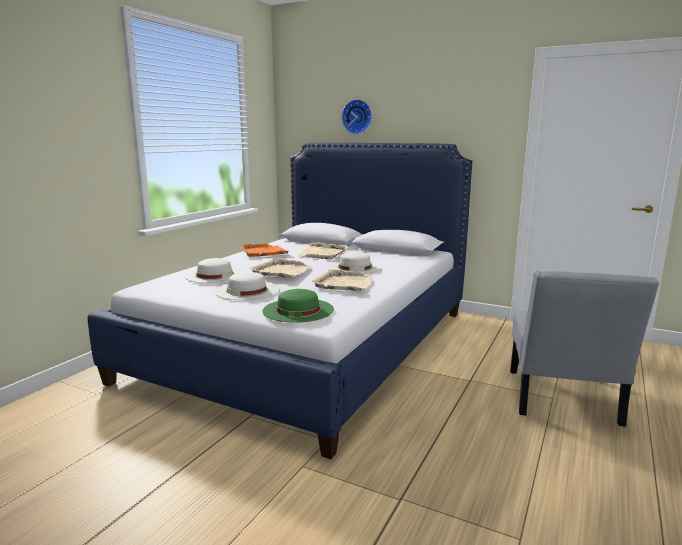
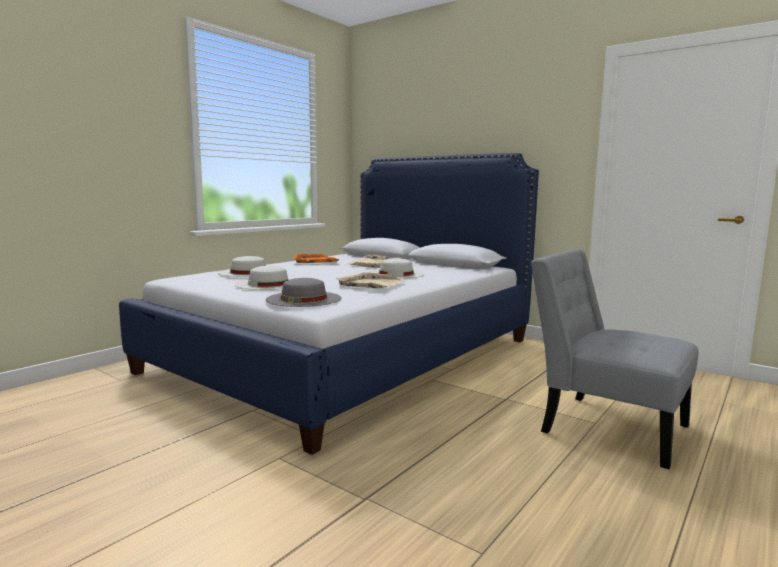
camera: 10 degrees right, 5 degrees down
beige tray [250,259,312,277] -> none
green hat [263,289,334,322] -> grey hat [266,278,341,307]
wall clock [342,99,372,135] -> none
grey chair [510,271,659,427] -> grey chair turned 105 degrees clockwise [531,249,699,469]

